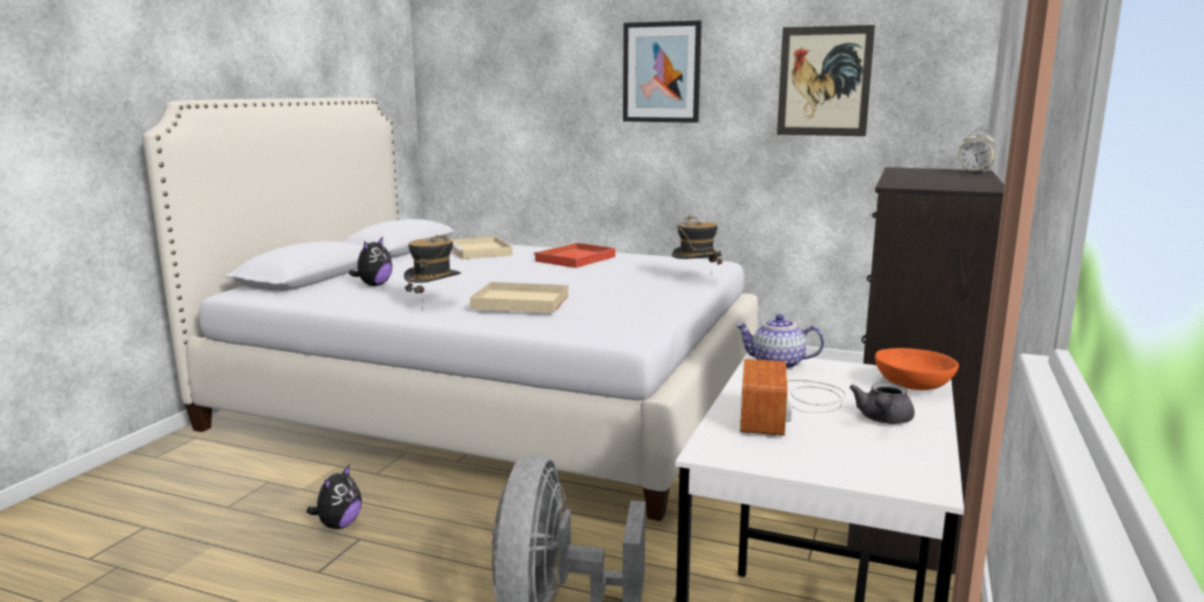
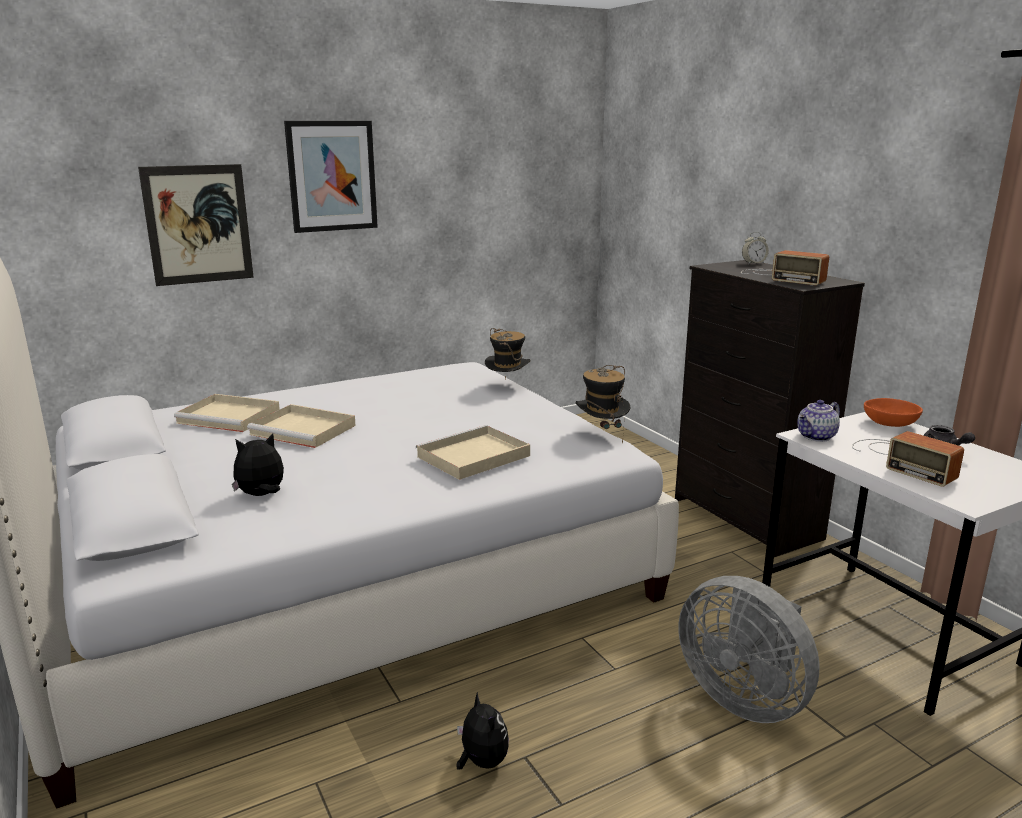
camera: 50 degrees left, 5 degrees up
plush toy [349,237,392,286] -> plush toy turned 90 degrees counterclockwise [232,434,284,496]
hat [404,235,461,312] -> hat moved to [576,365,630,444]
red tray [533,242,615,268] -> none
picture [777,25,875,136] -> picture moved to [138,164,254,286]
none -> beige tray [247,404,356,448]
none -> radio [741,250,829,286]

